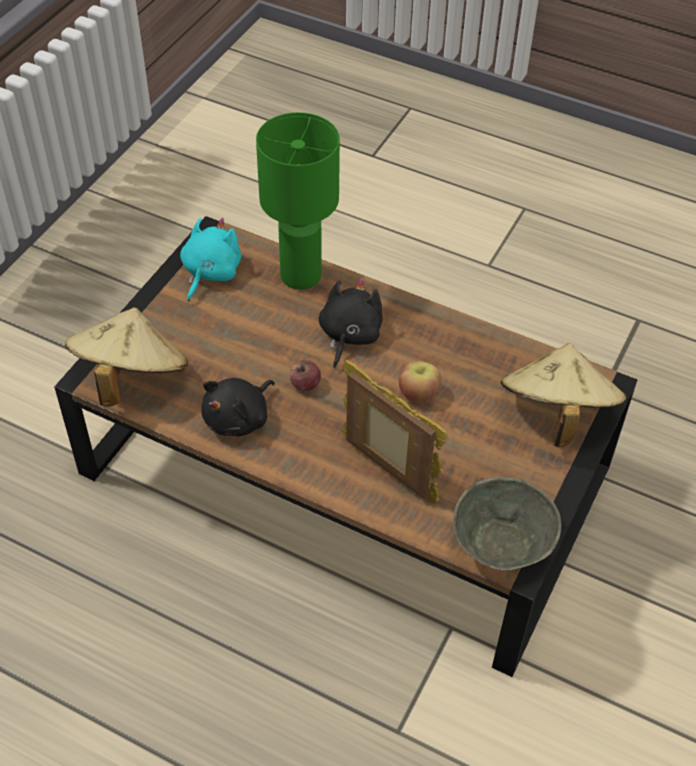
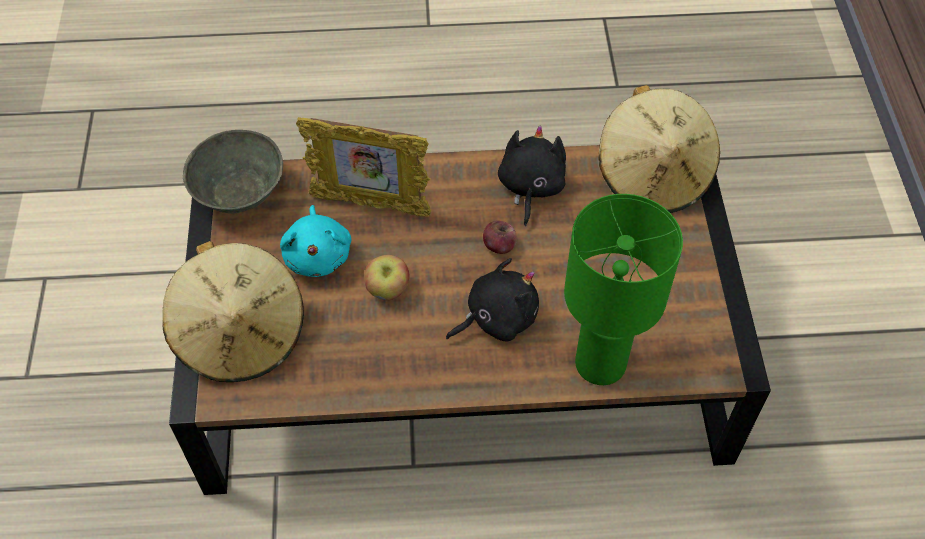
camera: 150 degrees right, 5 degrees up
turquoise plush toy [180,218,242,301] -> turquoise plush toy moved to [280,205,351,277]
black plush toy [319,278,382,368] -> black plush toy turned 105 degrees counterclockwise [446,258,539,341]

